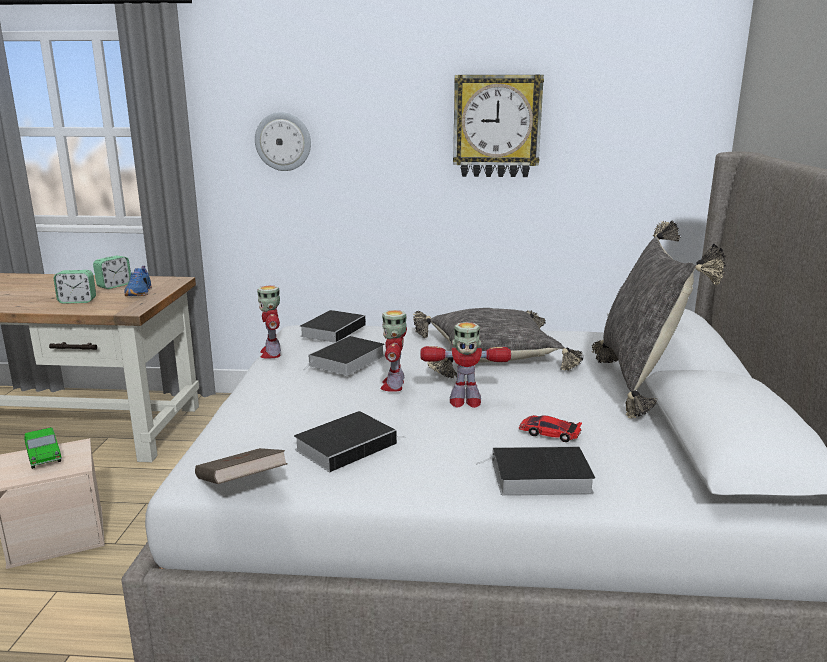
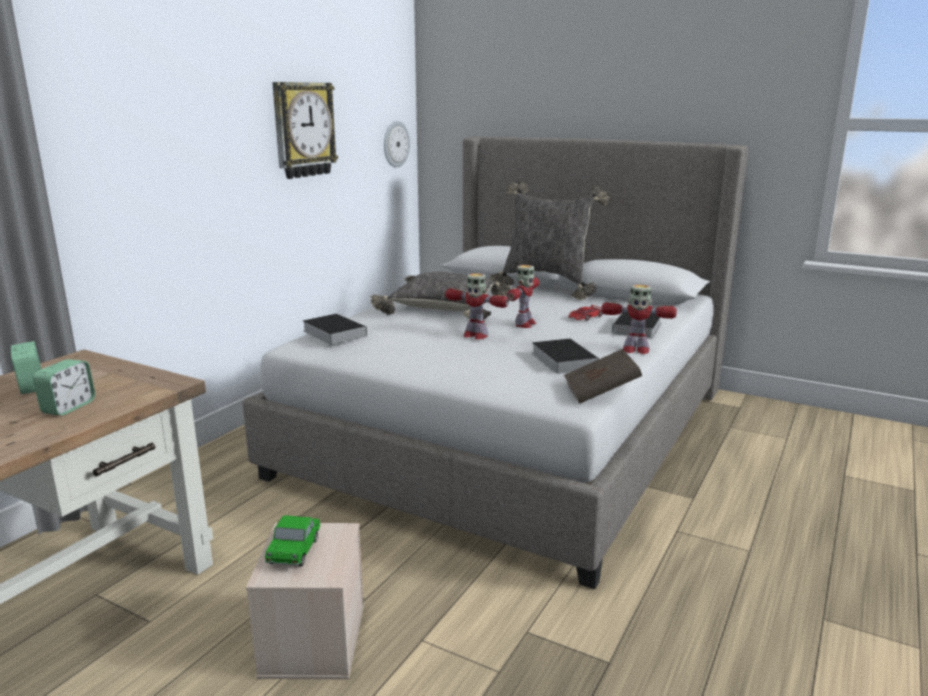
camera: 65 degrees left, 0 degrees up
toy car [24,427,62,469] -> toy car turned 105 degrees clockwise [265,515,320,567]
blue shoe [124,266,152,296] -> none
wall clock [255,112,311,171] -> wall clock moved to [384,121,410,168]
toy robot [257,286,281,359] -> toy robot moved to [601,284,677,354]
book [303,336,385,376] -> none

